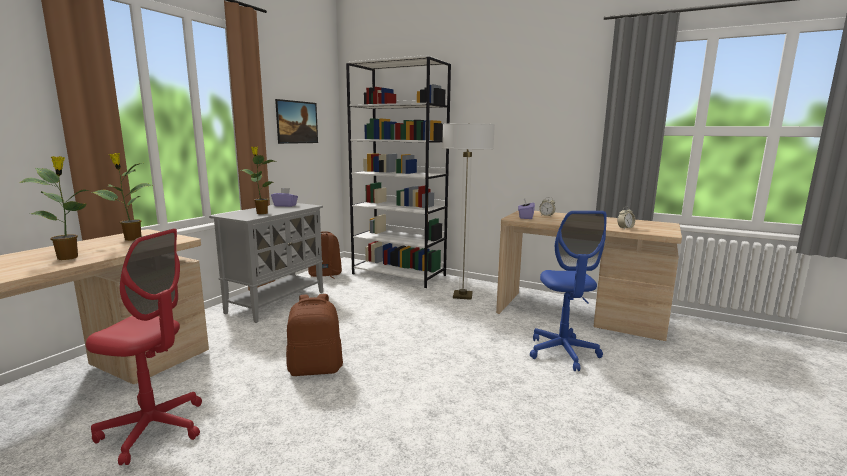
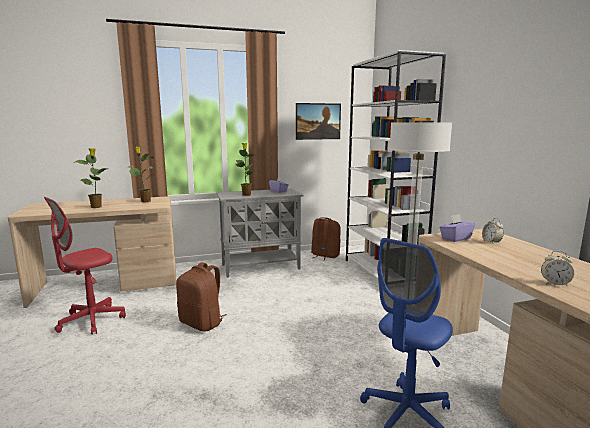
camera: 45 degrees right, 0 degrees up
red office chair [86,229,202,465] -> red office chair turned 75 degrees clockwise [44,197,126,335]

